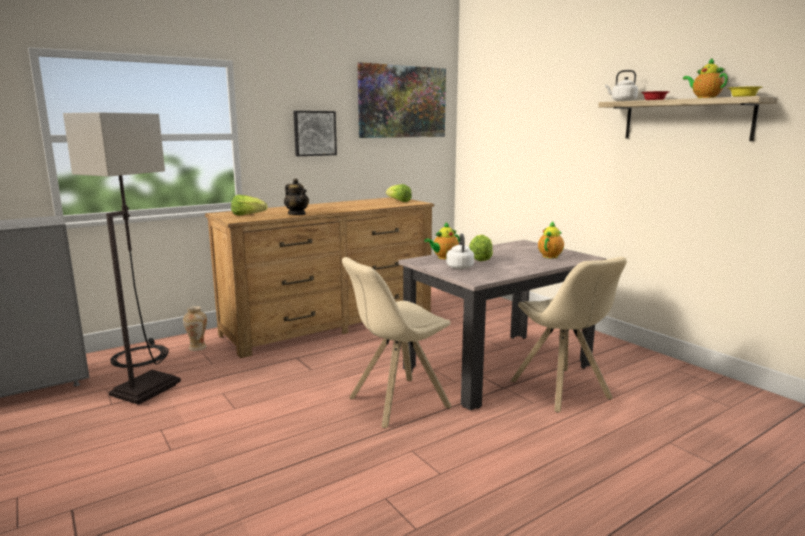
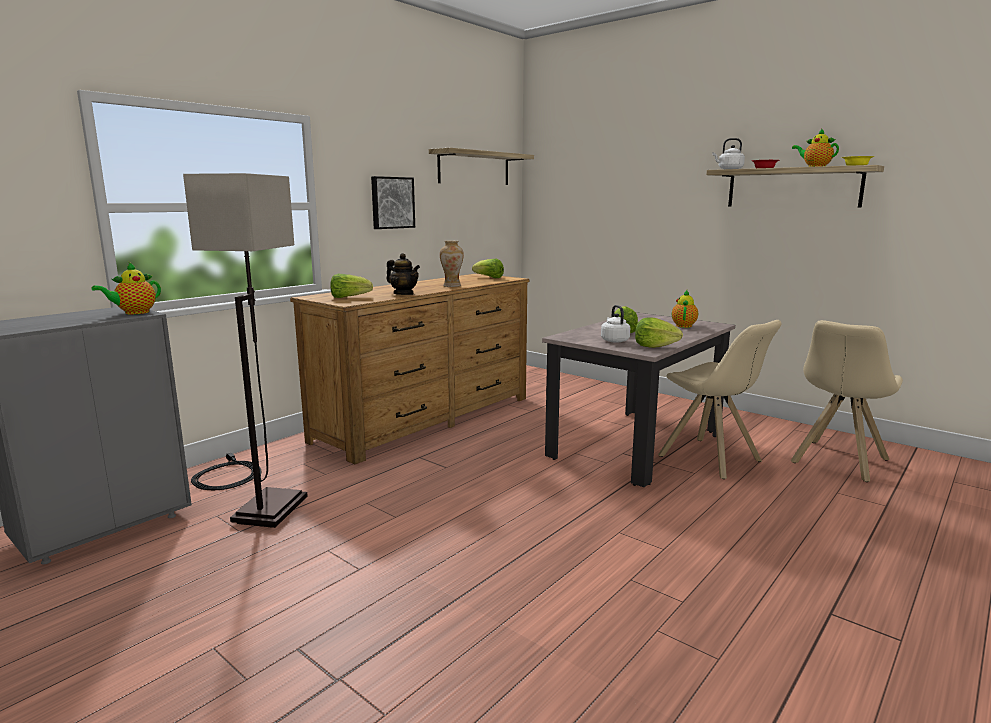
camera: 15 degrees left, 0 degrees up
vase [183,306,207,351] -> vase moved to [440,241,464,287]
beige chair [342,257,451,428] -> beige chair moved to [791,320,903,482]
picture [357,62,446,138] -> shelf [429,148,534,185]
teapot [424,222,460,259] -> teapot moved to [91,262,161,314]
none -> lettuce [635,317,683,348]

